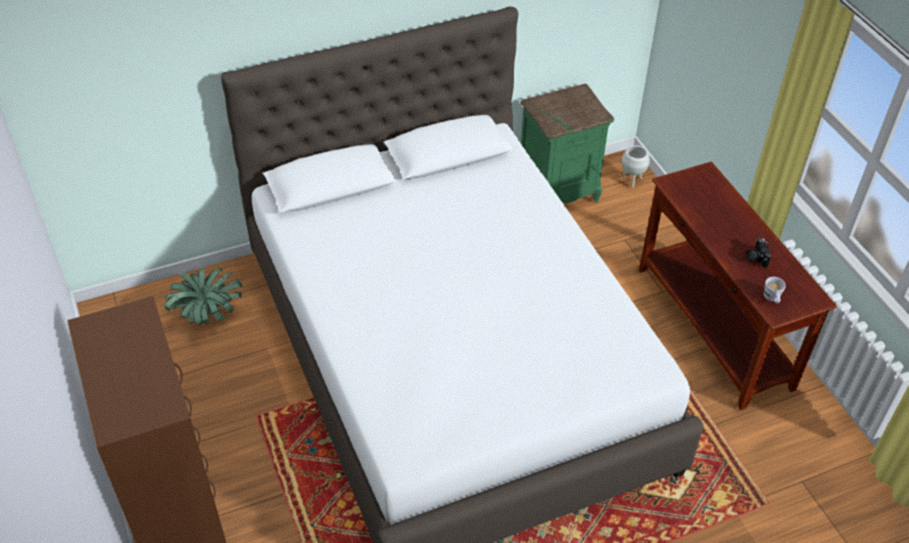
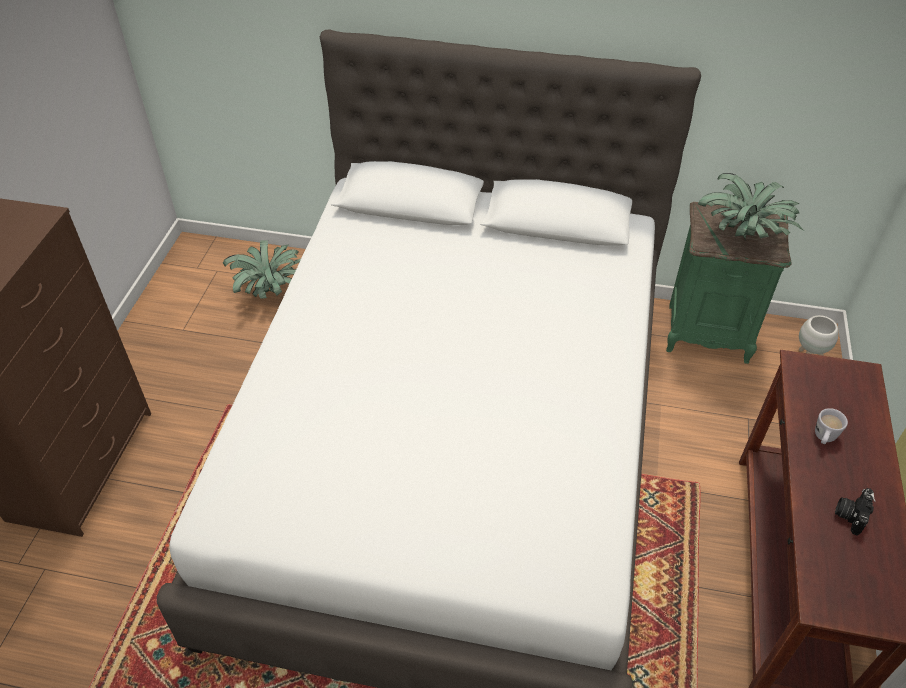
camera: 35 degrees right, 0 degrees up
white mug [764,277,786,303] -> white mug moved to [815,408,848,444]
none -> potted plant [698,173,803,240]

